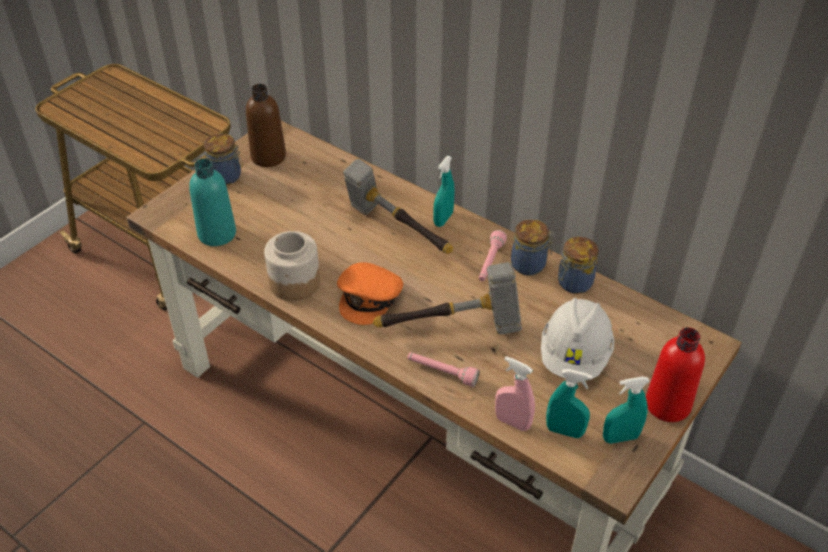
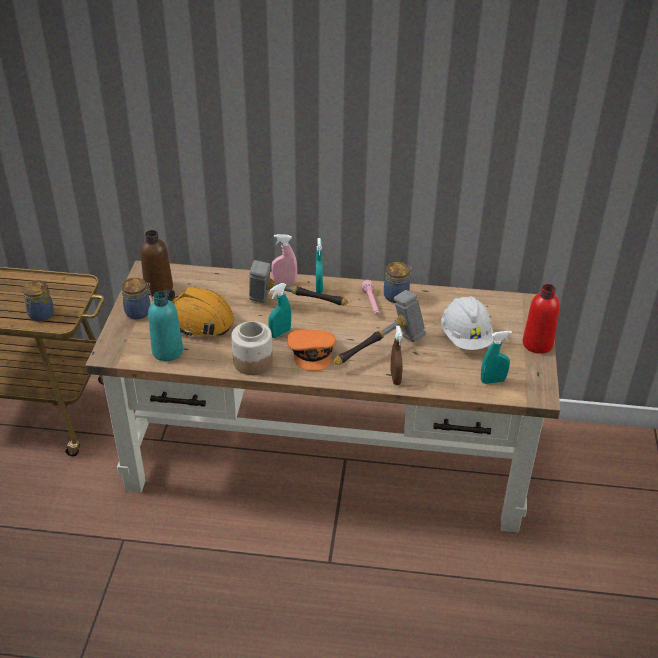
camera: 30 degrees left, 5 degrees down
pink flashlight [407,352,480,387] -> brown spray bottle [390,326,403,385]
pink spray bottle [495,356,535,431] -> pink spray bottle moved to [271,234,297,284]
jar [558,237,598,294] -> jar moved to [23,280,54,321]
turquoise spray bottle [603,377,650,444] -> turquoise spray bottle moved to [268,283,291,338]
none -> orange hard hat [164,287,234,337]

